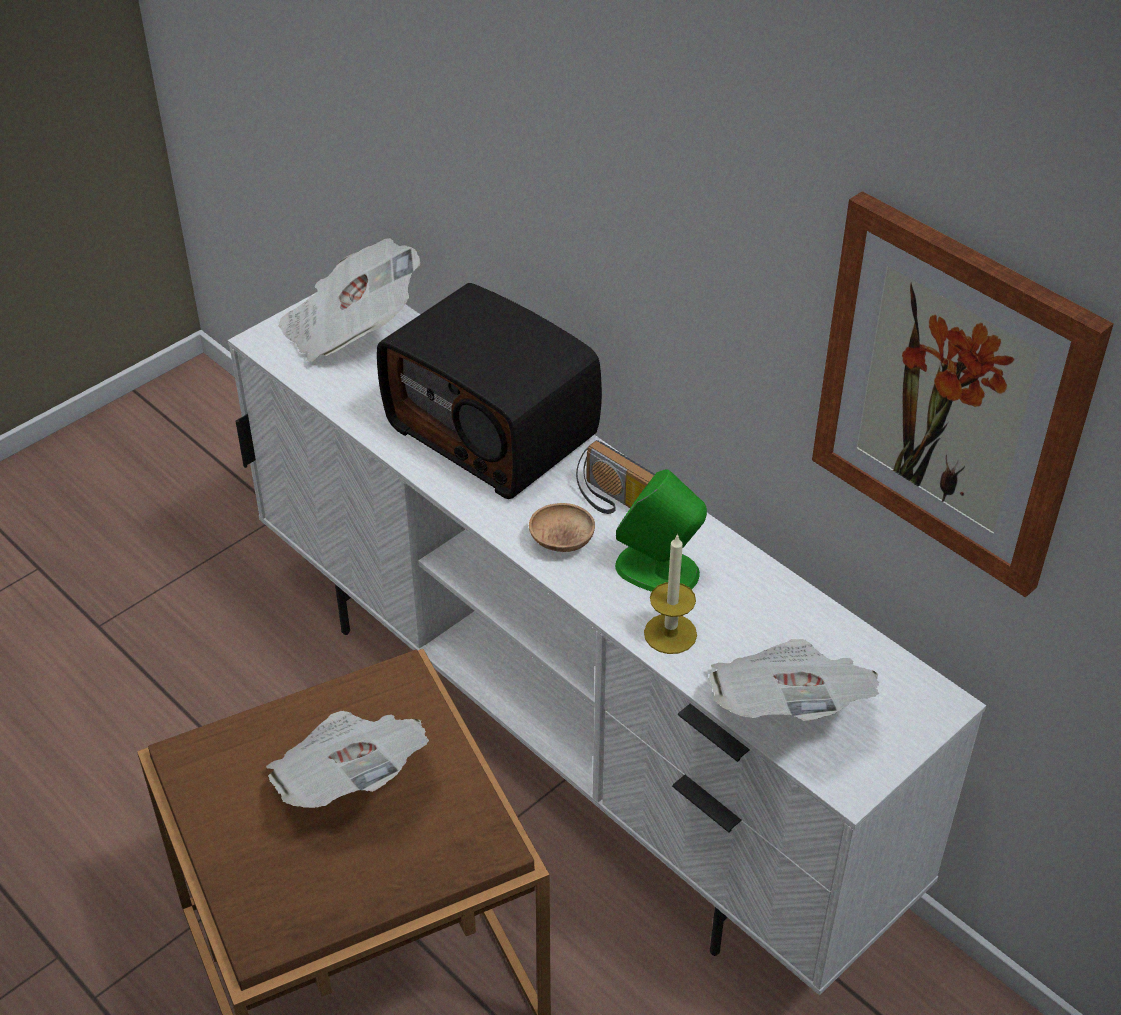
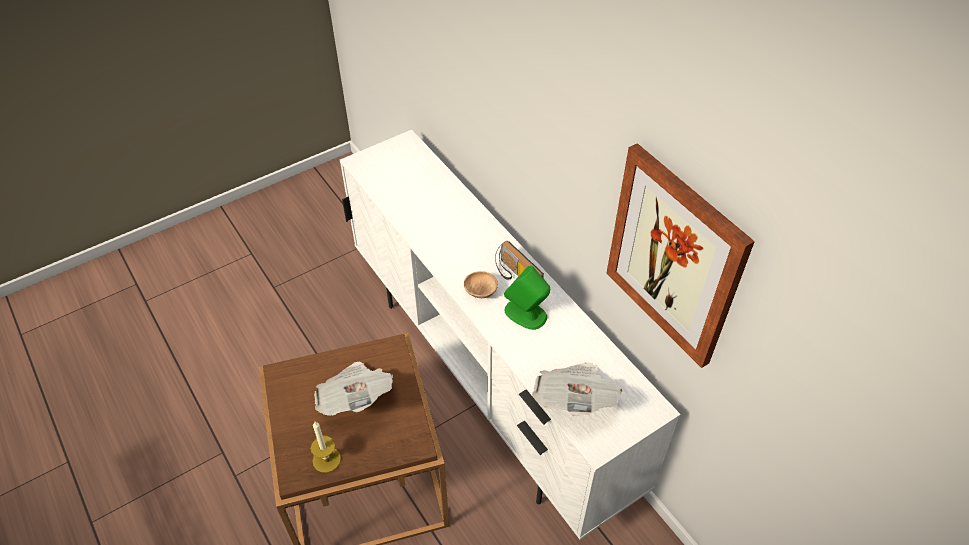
camera: 10 degrees right, 5 degrees up
newspaper [279,238,421,362] -> none
radio [377,283,602,499] -> none
candle [644,533,697,654] -> candle moved to [310,422,341,473]

